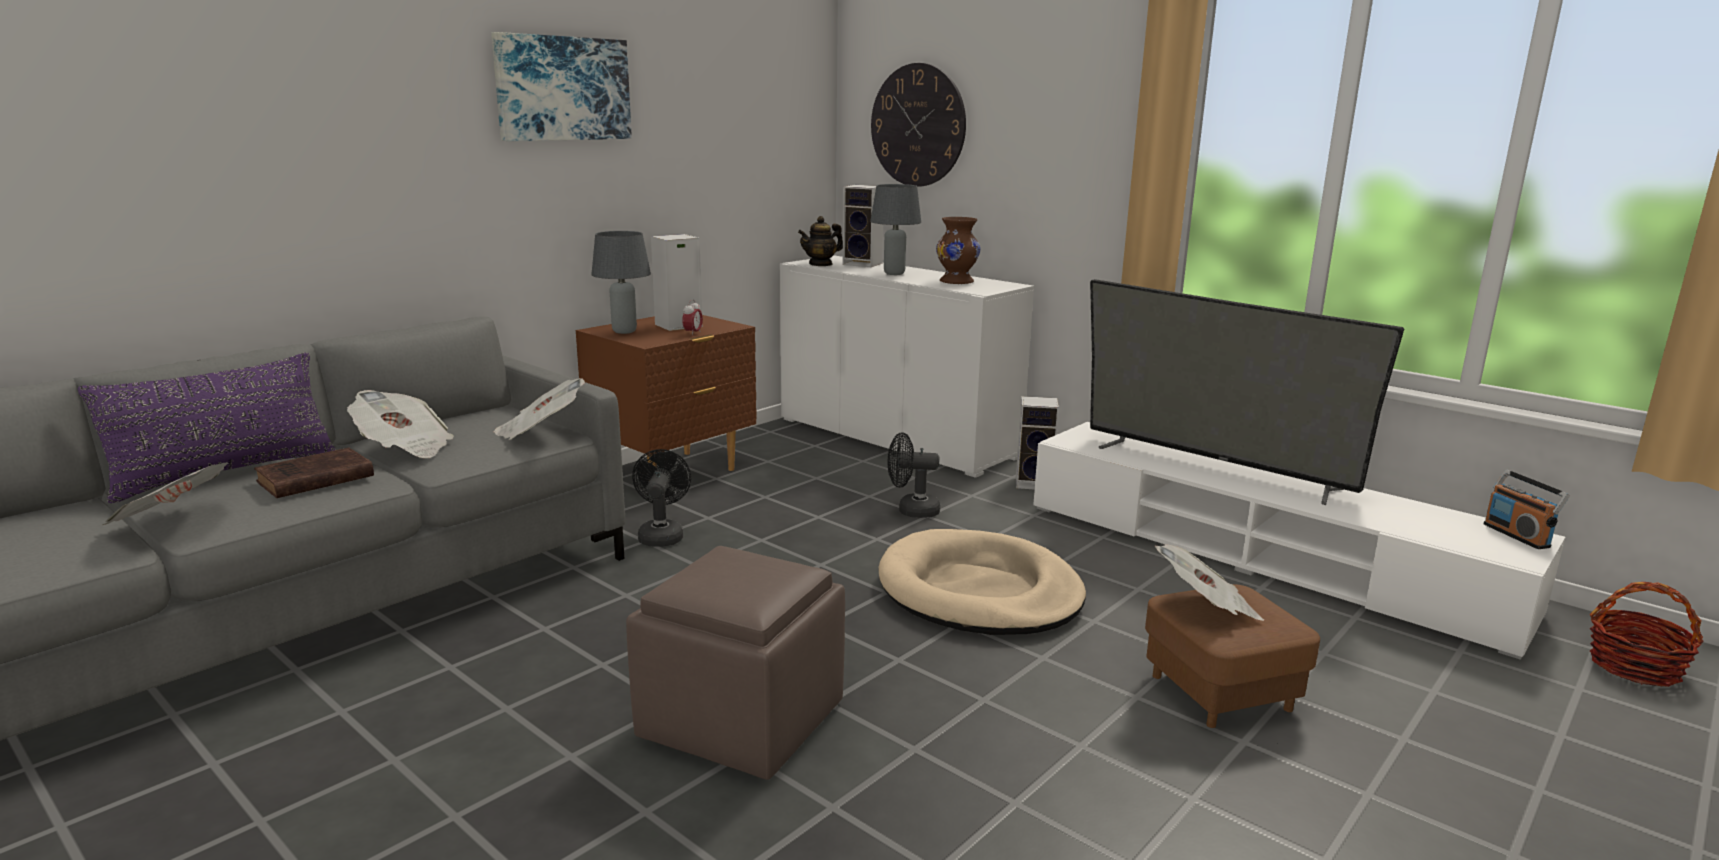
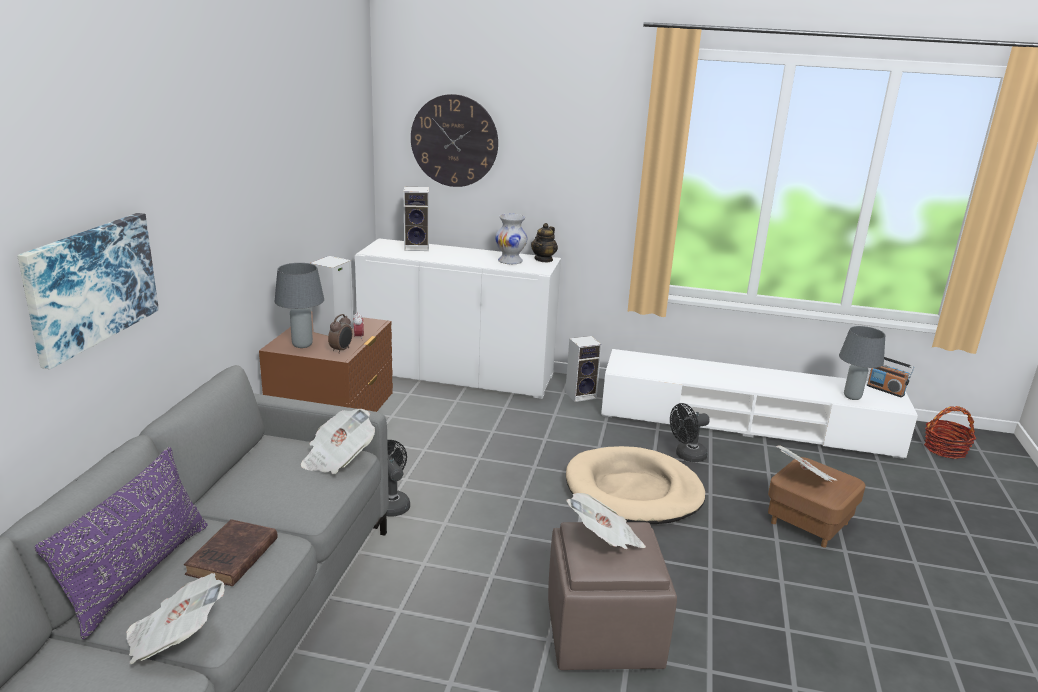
camera: 30 degrees left, 5 degrees up
newspaper [347,390,454,458] -> newspaper moved to [566,493,646,549]
picture [491,32,632,141] -> picture moved to [17,213,159,369]
teapot [798,216,843,266] -> teapot moved to [531,223,558,263]
grey table lamp [870,184,921,275] -> grey table lamp moved to [839,326,885,400]
black fan [887,433,940,518] -> black fan moved to [670,403,710,462]
brown vase [936,217,980,284] -> white vase [495,213,527,264]
television [1090,279,1404,505] -> none
none -> alarm clock [328,314,352,354]

